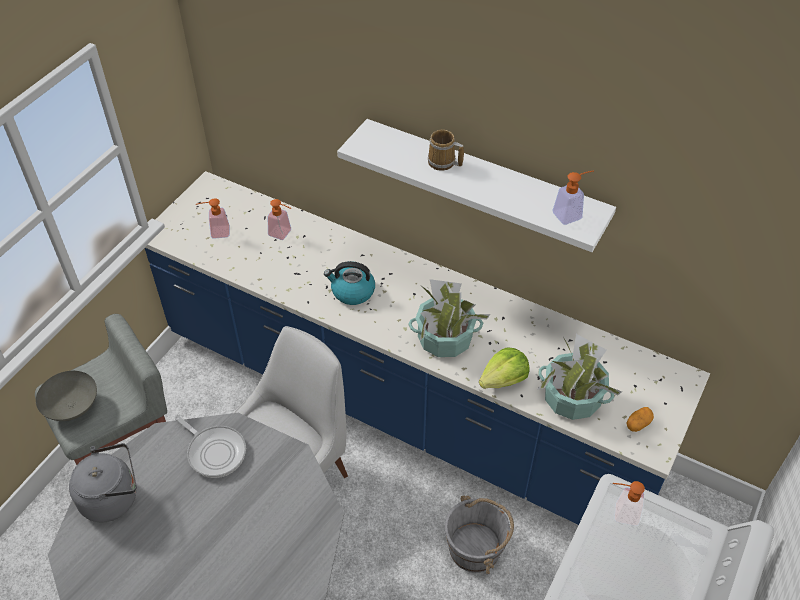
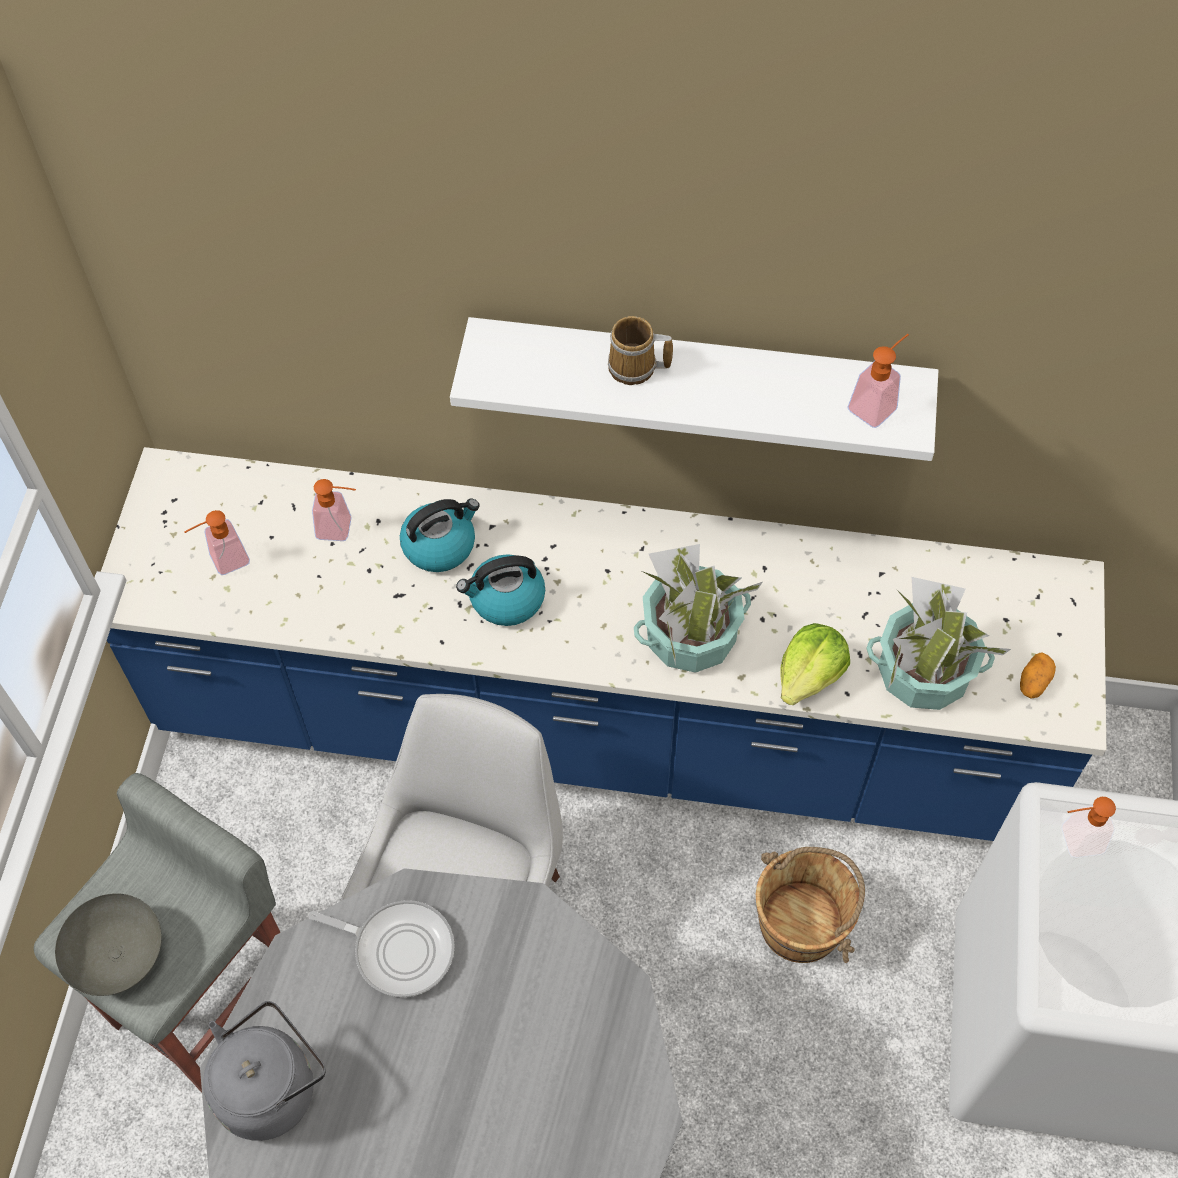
camera: 20 degrees left, 10 degrees up
grey bucket [445,496,514,574] -> brown bucket [756,847,865,963]
none -> kettle [400,499,480,572]

